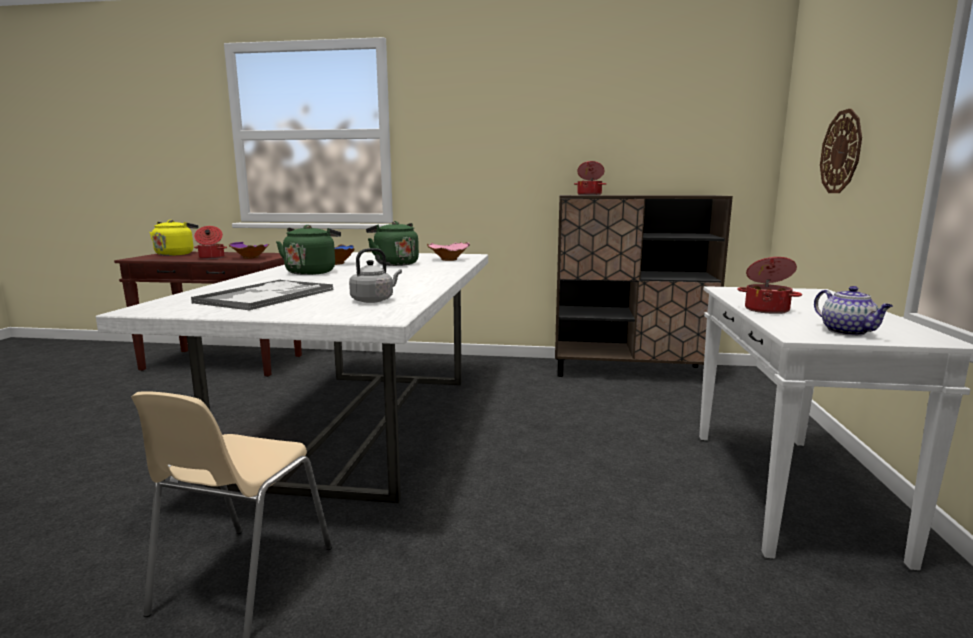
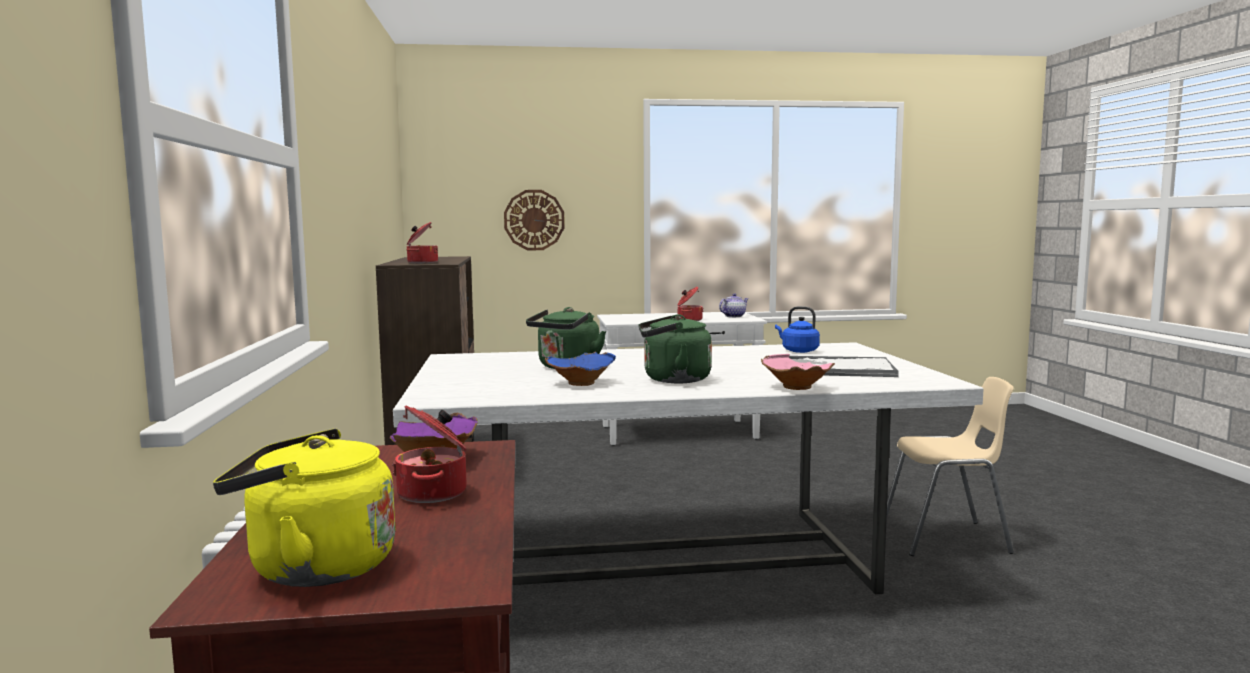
camera: 105 degrees left, 5 degrees down
grey kettle [349,248,402,303] -> blue kettle [775,306,820,353]
pink bowl [427,242,470,261] -> pink bowl moved to [761,354,835,390]

